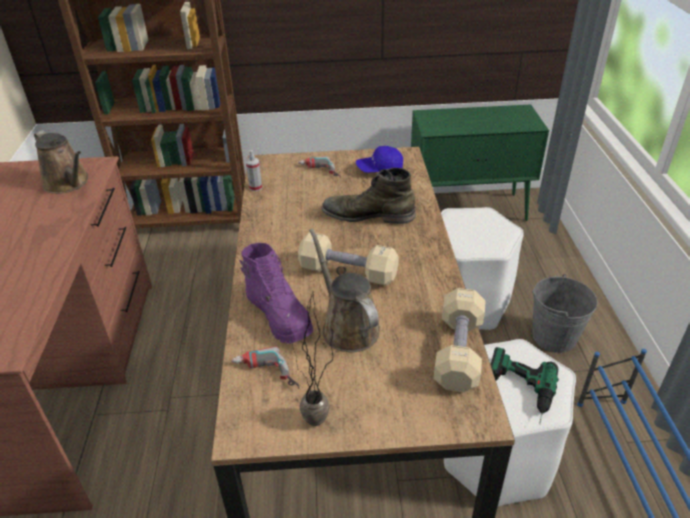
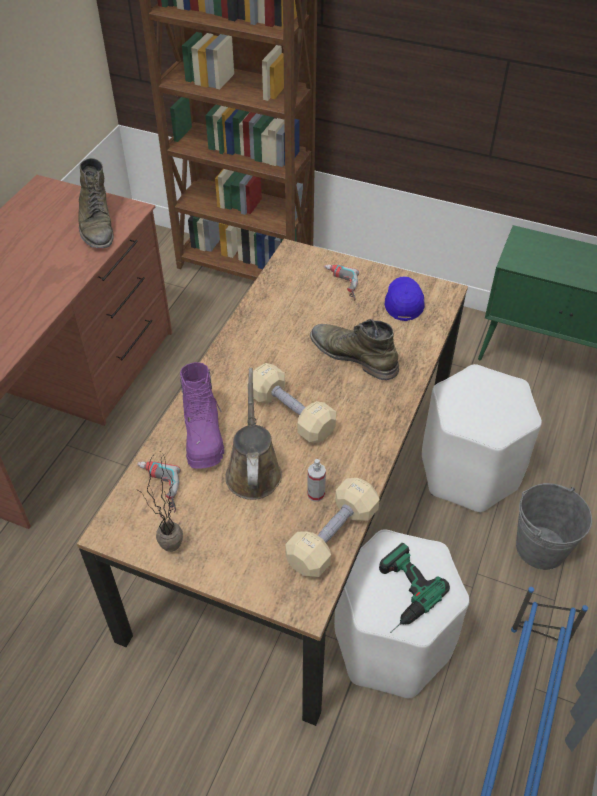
camera: 25 degrees right, 10 degrees up
brown watering can [34,130,88,194] -> green boot [78,158,114,248]
spray bottle [246,150,262,191] -> spray bottle moved to [307,459,326,502]
blue cap [356,146,403,173] -> blue cap turned 75 degrees clockwise [385,277,425,321]

